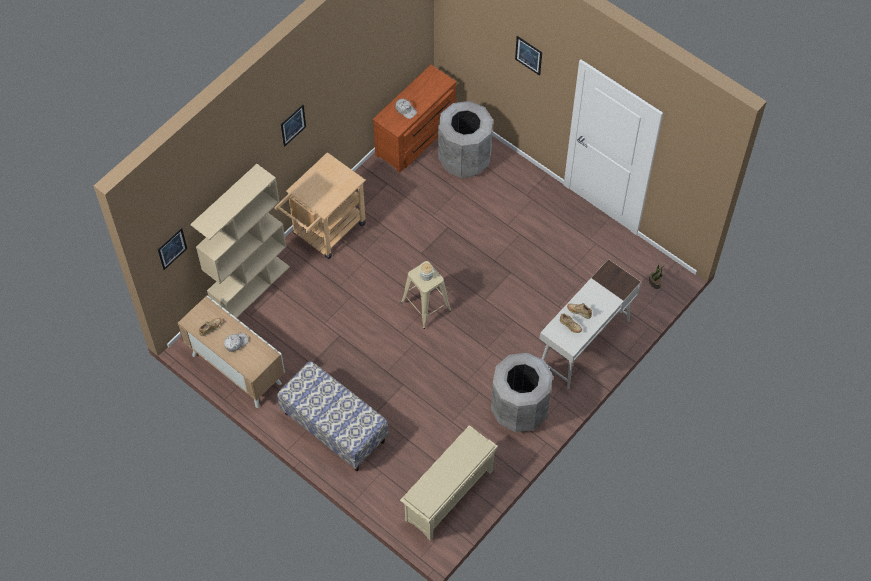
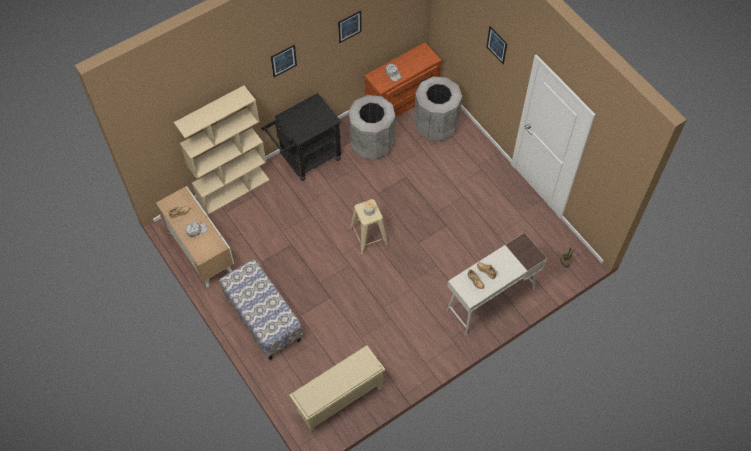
camera: 15 degrees right, 0 degrees up
picture [158,228,187,270] -> picture moved to [338,10,362,43]
beige cart [274,152,366,259] -> black cart [261,93,341,181]
grey trash can [491,353,553,432] -> grey trash can moved to [348,95,395,160]

